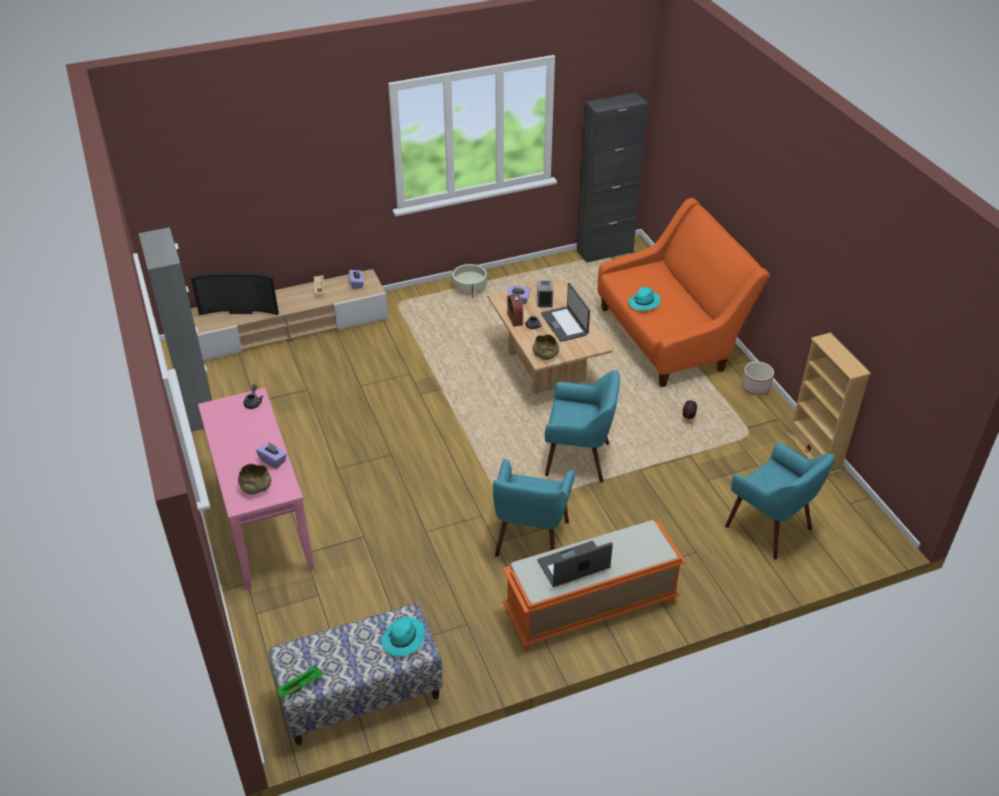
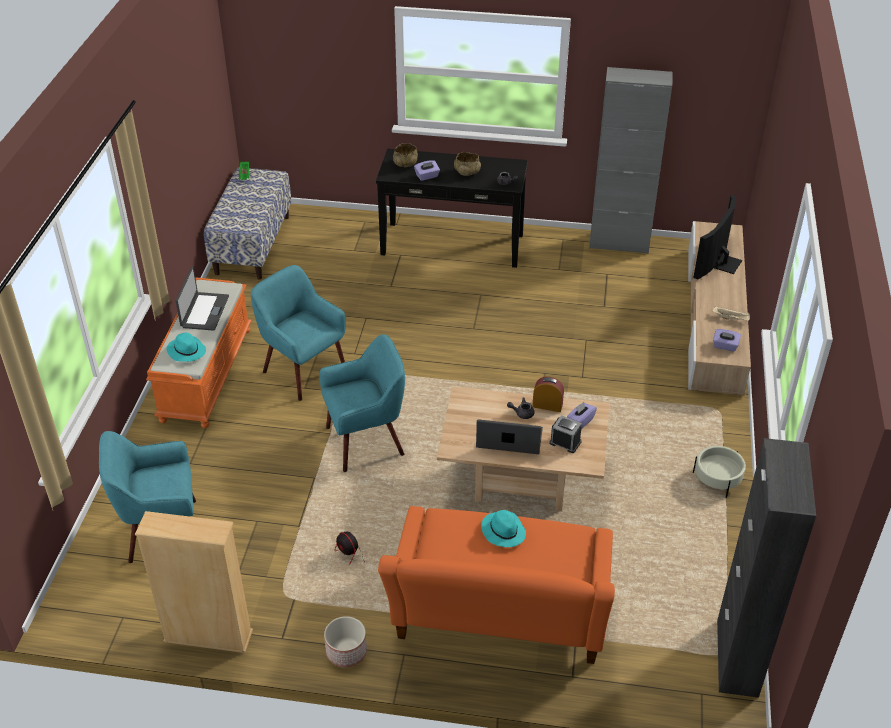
camera: 120 degrees right, 0 degrees up
pink console table [198,388,315,589] -> black console table [376,149,528,268]
turquoise hat [381,617,425,657] -> turquoise hat moved to [166,333,206,362]
beige bowl [532,334,559,360] -> beige bowl moved to [454,152,481,176]
turquoise armchair [545,370,620,483] -> turquoise armchair turned 150 degrees counterclockwise [319,334,405,472]

